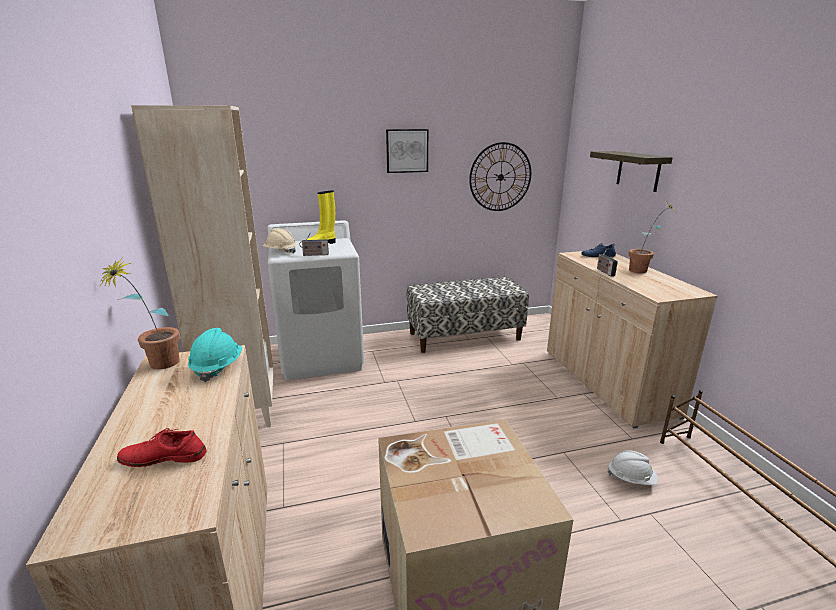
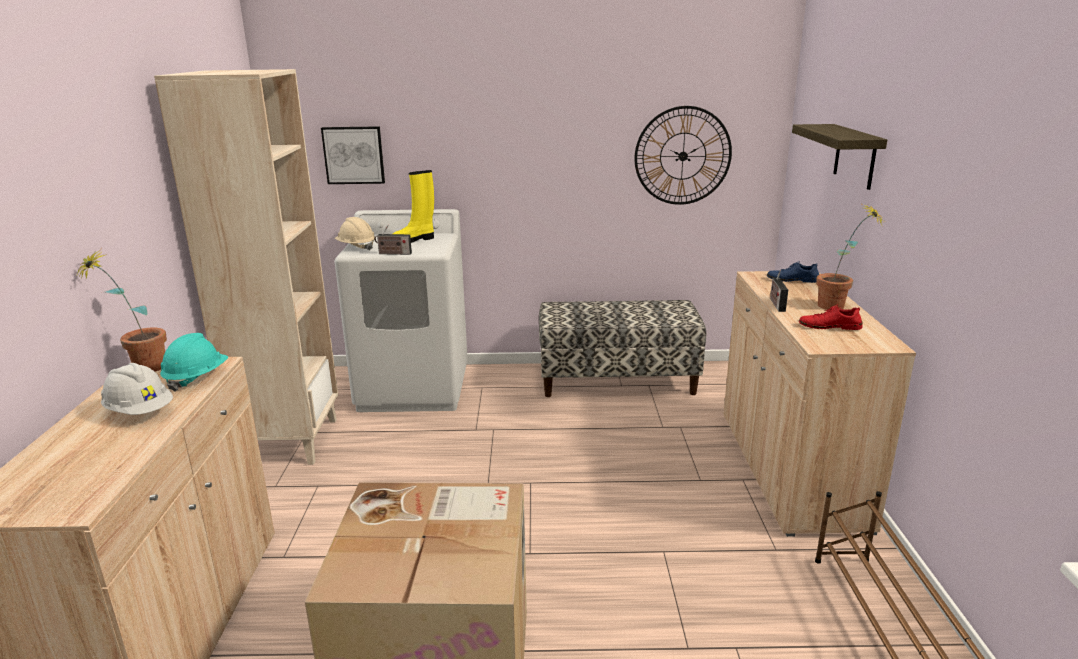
camera: 15 degrees right, 0 degrees up
red shoe [117,428,207,467] -> red shoe moved to [799,304,862,330]
picture [386,129,428,173] -> picture moved to [321,126,385,184]
white hard hat [608,450,658,485] -> white hard hat moved to [101,363,173,415]

